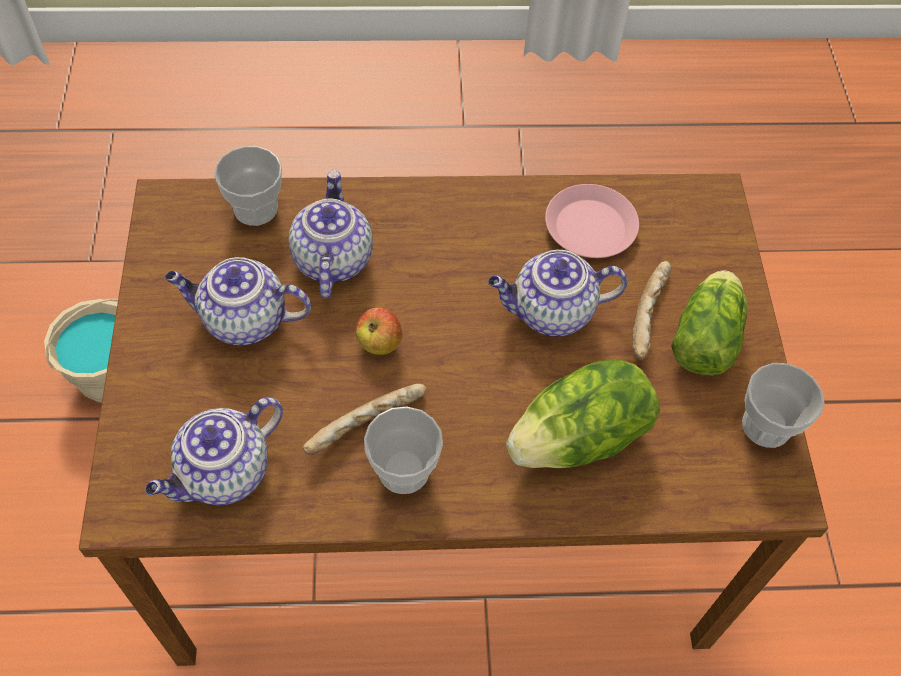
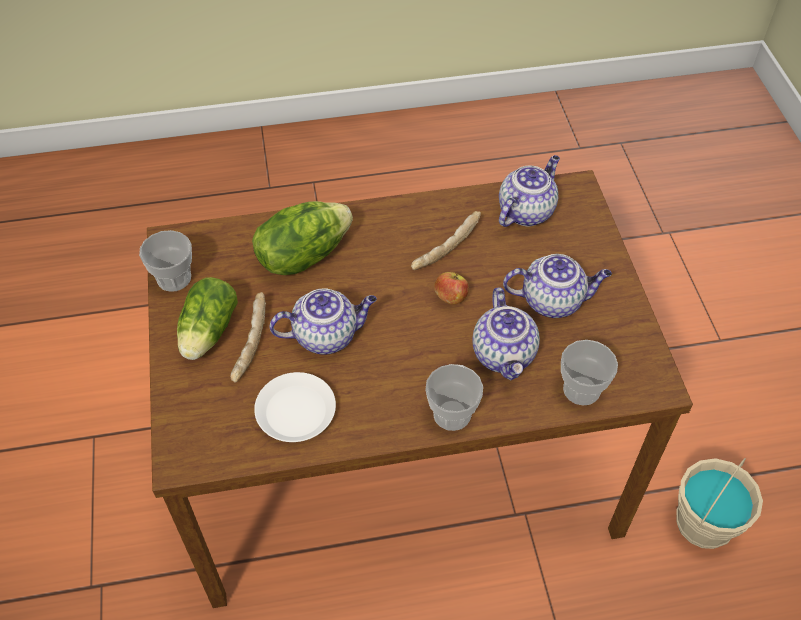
camera: 175 degrees right, 5 degrees down
cup [364,406,443,494] -> cup moved to [425,364,483,431]
pink plate [545,184,639,258] -> white plate [254,372,336,442]

